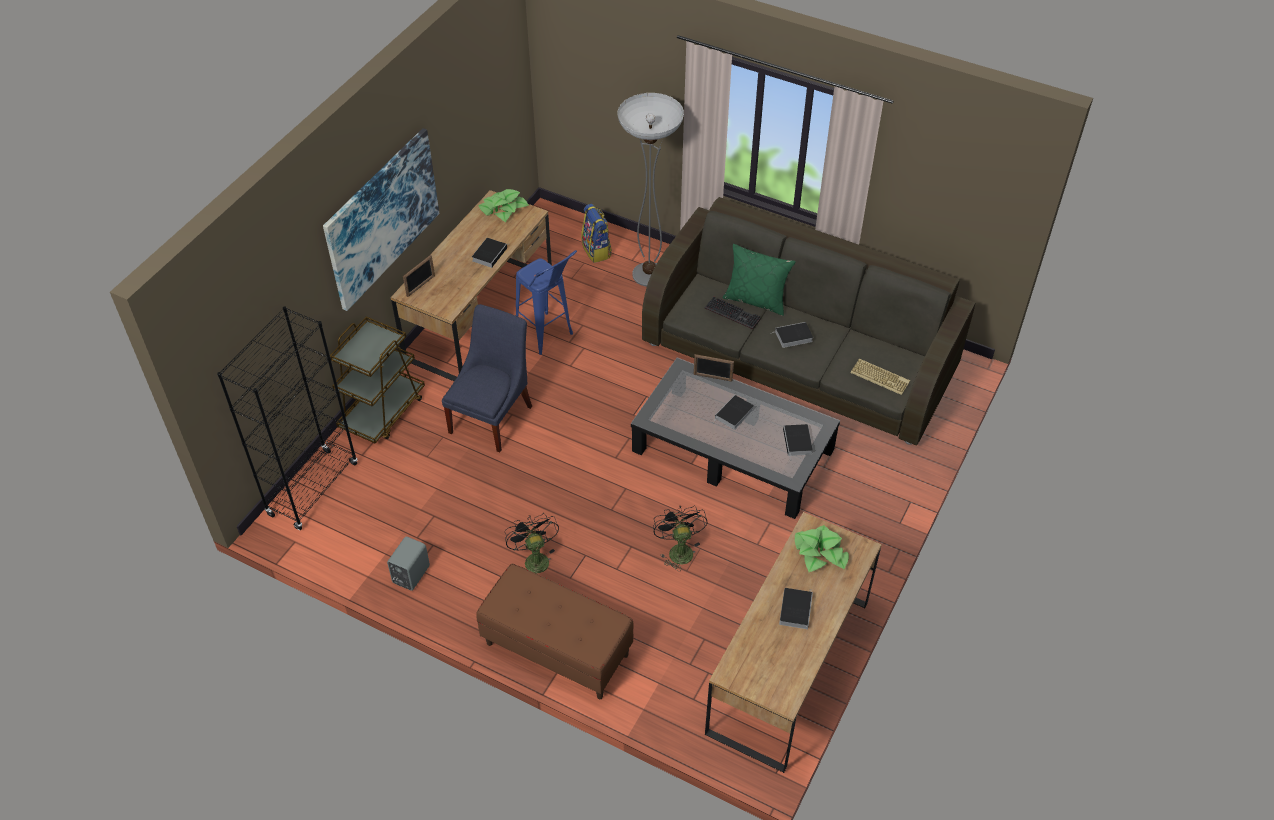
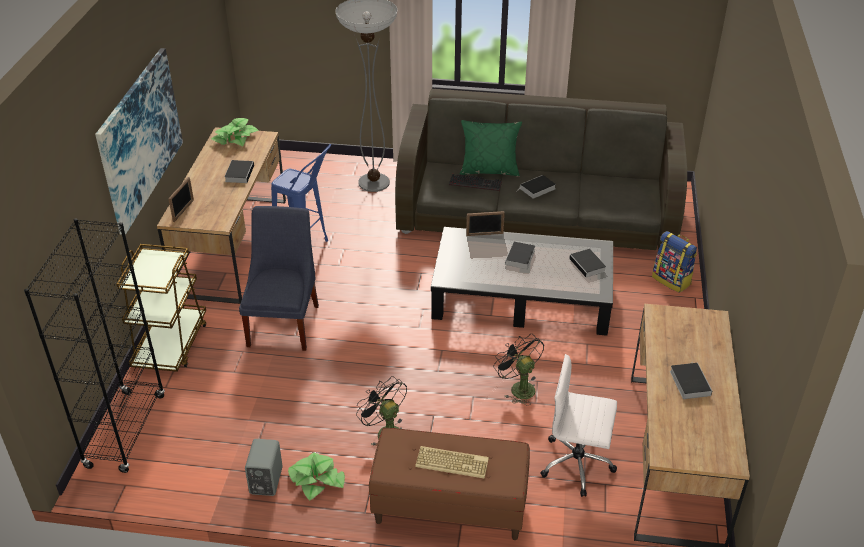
camera: 20 degrees left, 10 degrees down
backpack [581,204,612,263] -> backpack moved to [652,231,697,293]
potted plant [795,525,849,572] -> potted plant moved to [288,453,345,501]
keyboard [851,359,910,395] -> keyboard moved to [415,446,489,479]
none -> white office chair [540,354,617,497]

